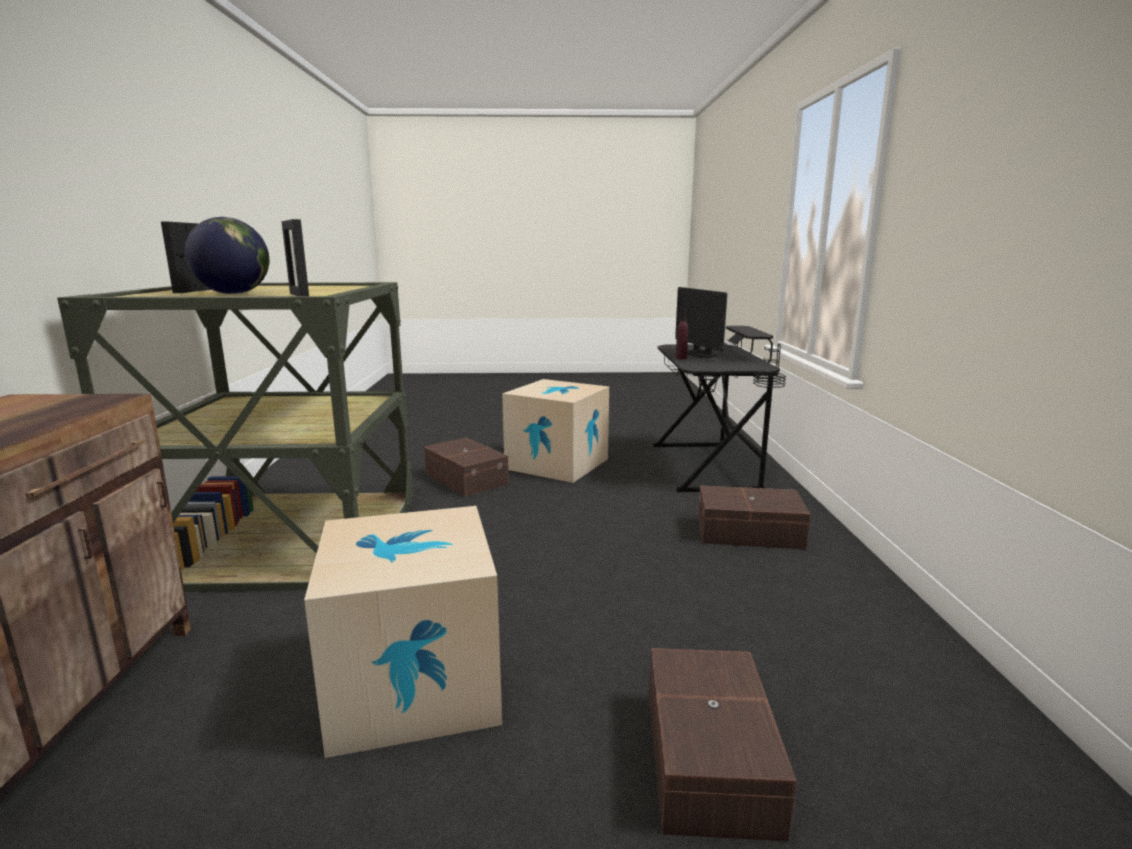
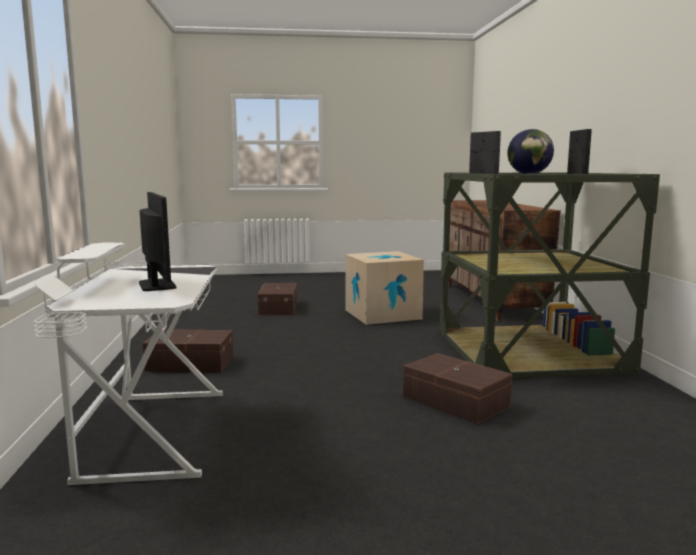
camera: 175 degrees right, 5 degrees down
cardboard box [502,379,609,483] -> none
black desk [653,326,786,492] -> white desk [34,242,223,485]
purple bottle [676,308,688,359] -> none

